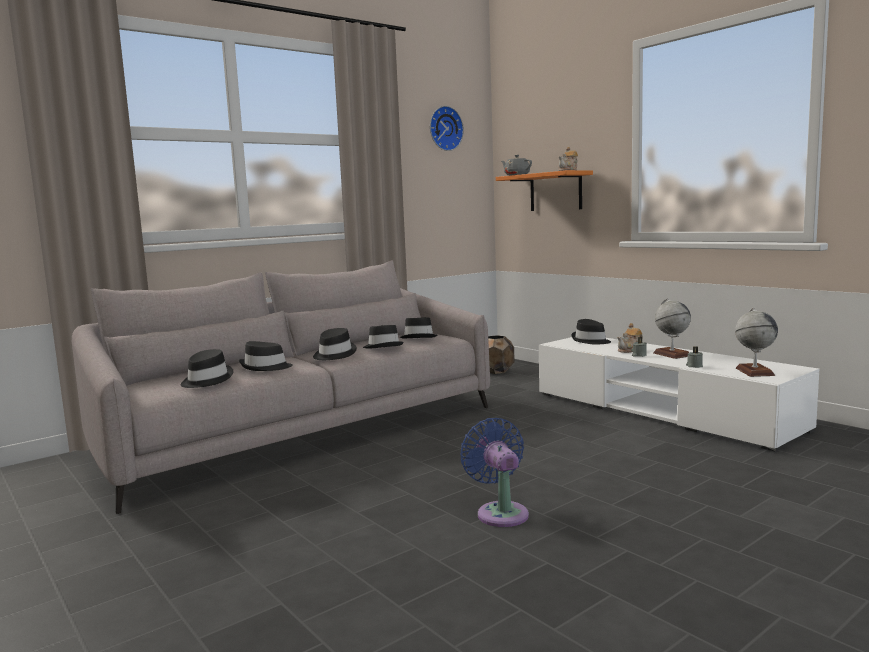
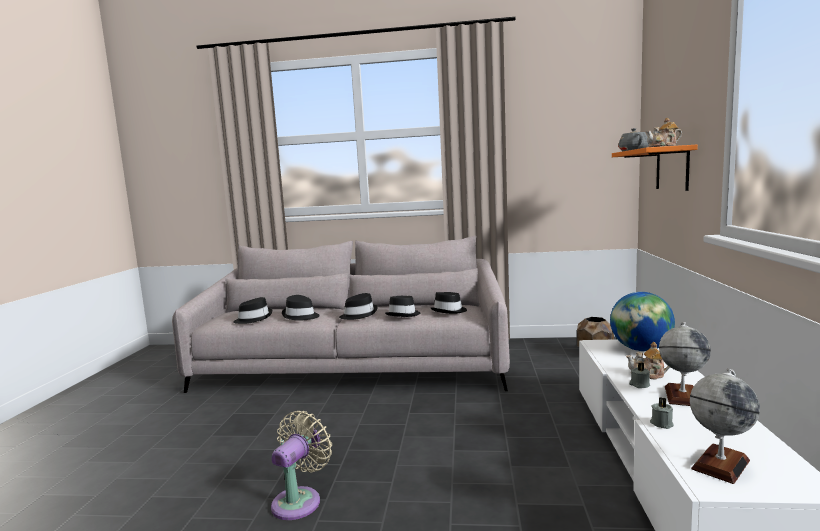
camera: 45 degrees right, 0 degrees up
wall clock [430,106,464,151] -> none
blue fan [460,418,529,527] -> beige fan [271,411,332,520]
black hat [571,319,611,344] -> globe [610,292,675,351]

